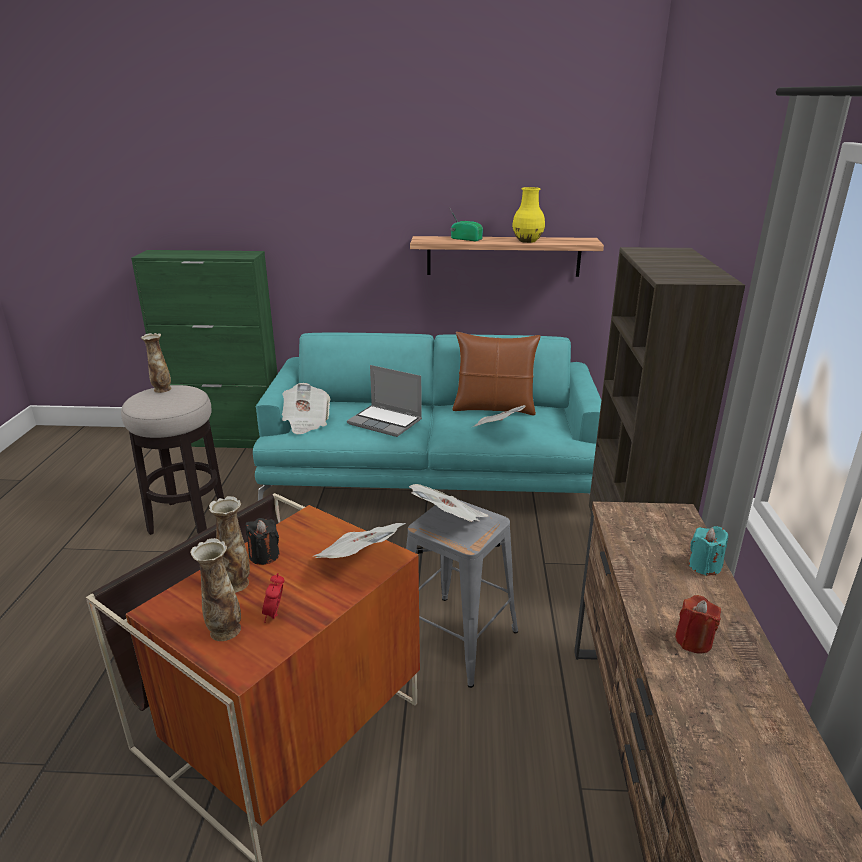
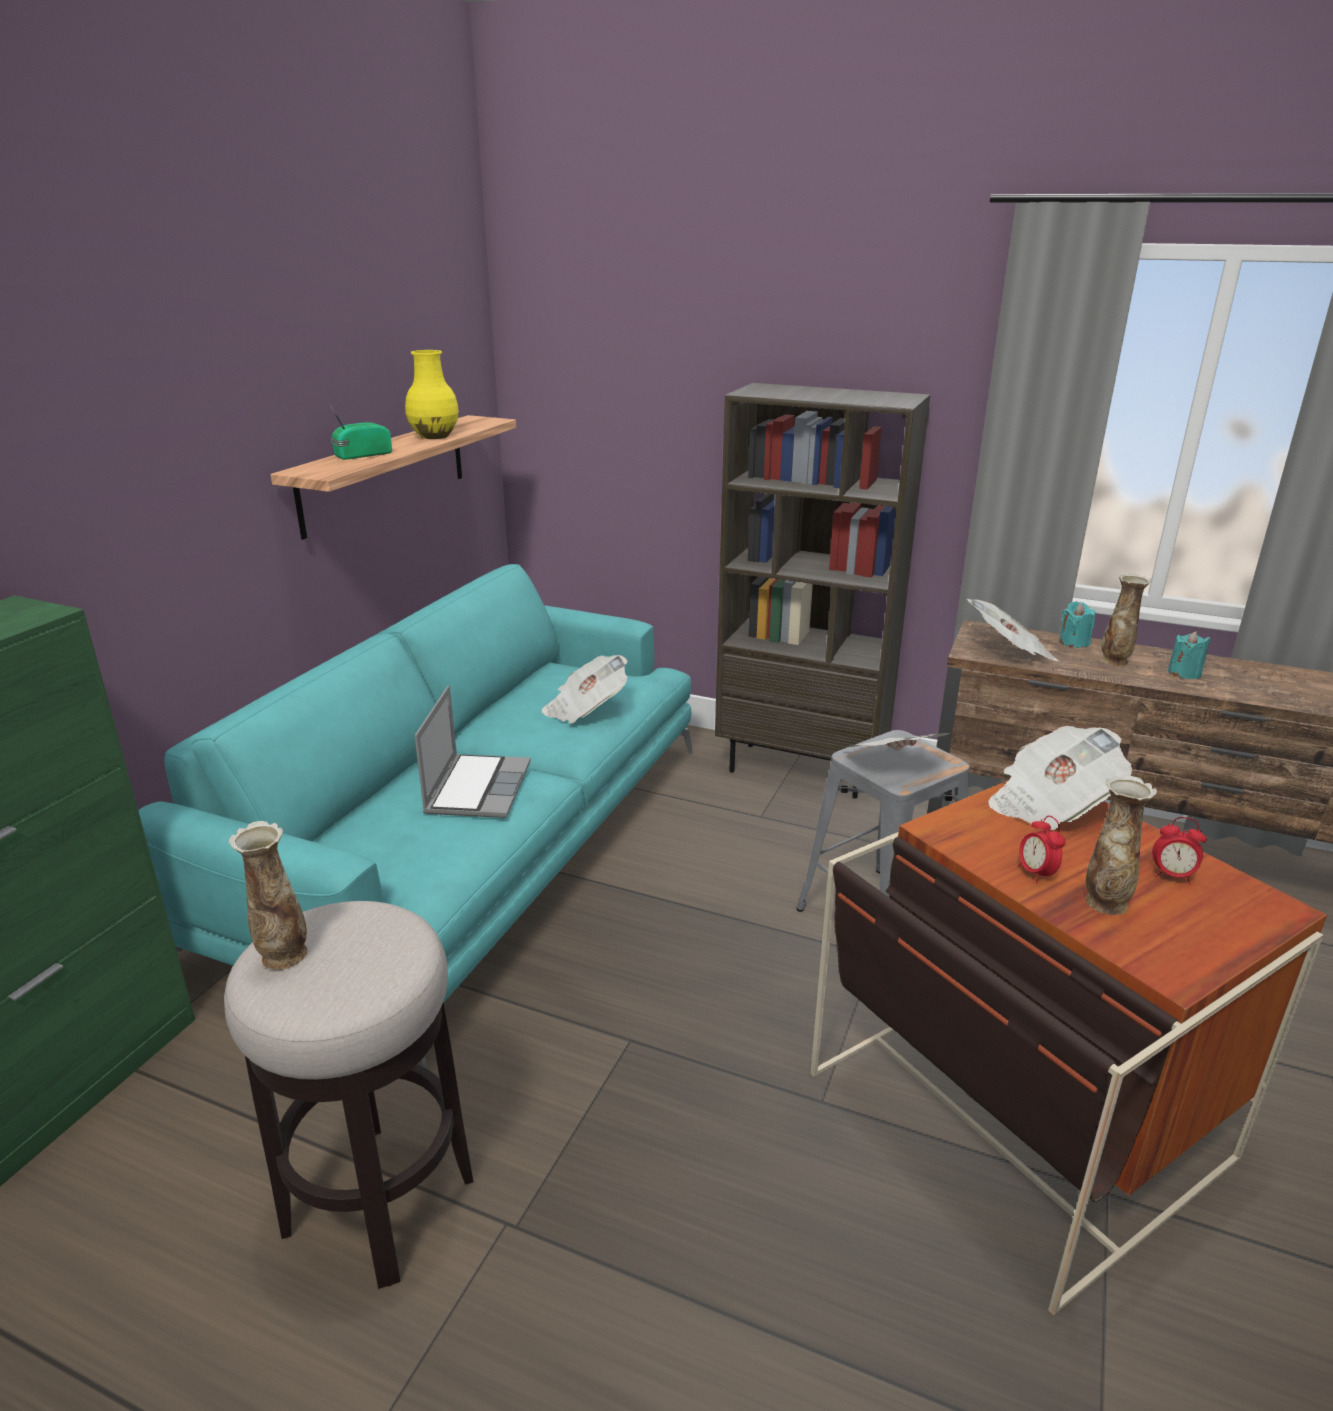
camera: 70 degrees left, 0 degrees up
vase [190,538,241,641] -> vase moved to [1100,573,1152,667]
black candle [246,518,279,565] -> alarm clock [1018,816,1066,884]
newspaper [282,383,331,434] -> newspaper moved to [967,599,1059,662]
laptop [347,365,422,437] -> laptop turned 45 degrees counterclockwise [414,685,531,818]
brown pillow [452,332,541,415] -> none
red candle [675,595,721,653] -> turquoise candle [1168,631,1211,679]

